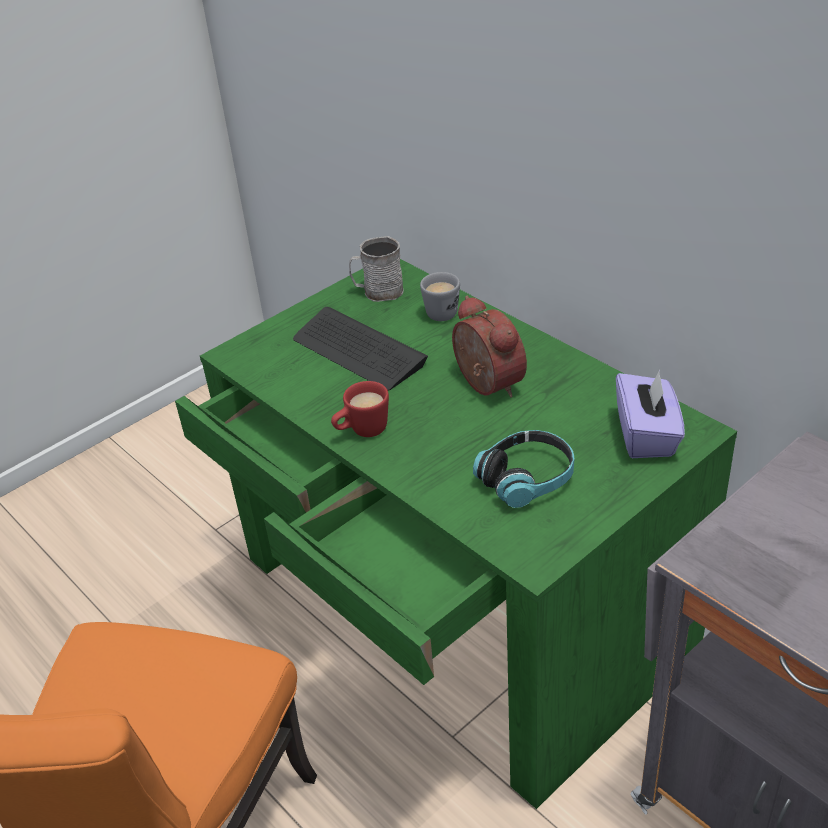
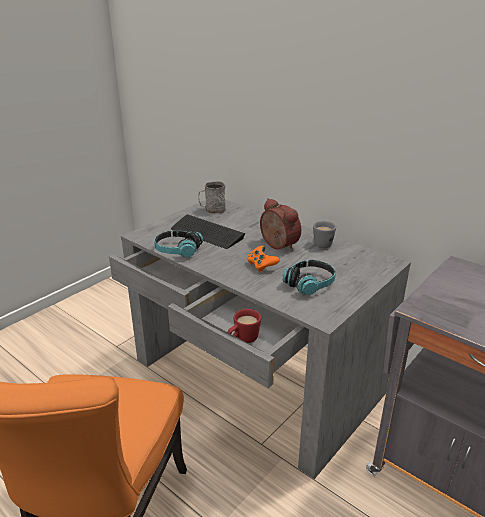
camera: 10 degrees left, 10 degrees down
green desk [175,259,737,809] -> grey desk [109,199,411,479]
red mug [331,381,389,437] -> red mug moved to [227,309,261,343]
grey mug [420,272,460,321] -> grey mug moved to [313,221,336,248]
purple tissue box [616,370,685,458] -> none
none -> headphones [154,230,203,257]
none -> orange game controller [247,245,280,272]

